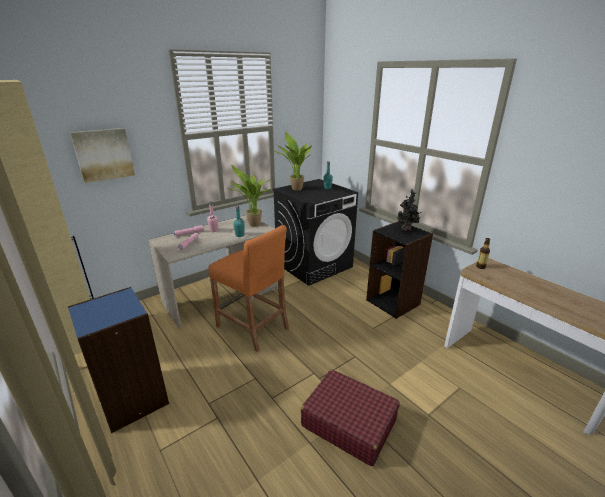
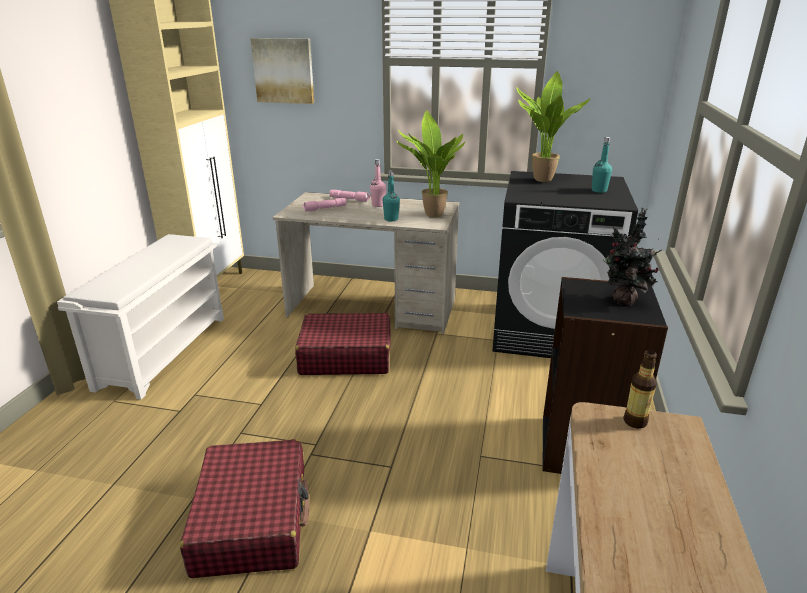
camera: 50 degrees right, 0 degrees up
blue bookcase [68,287,169,433] -> white shoe rack [57,234,224,400]
orange stool [208,225,289,352] -> red suitcase [295,313,391,375]

